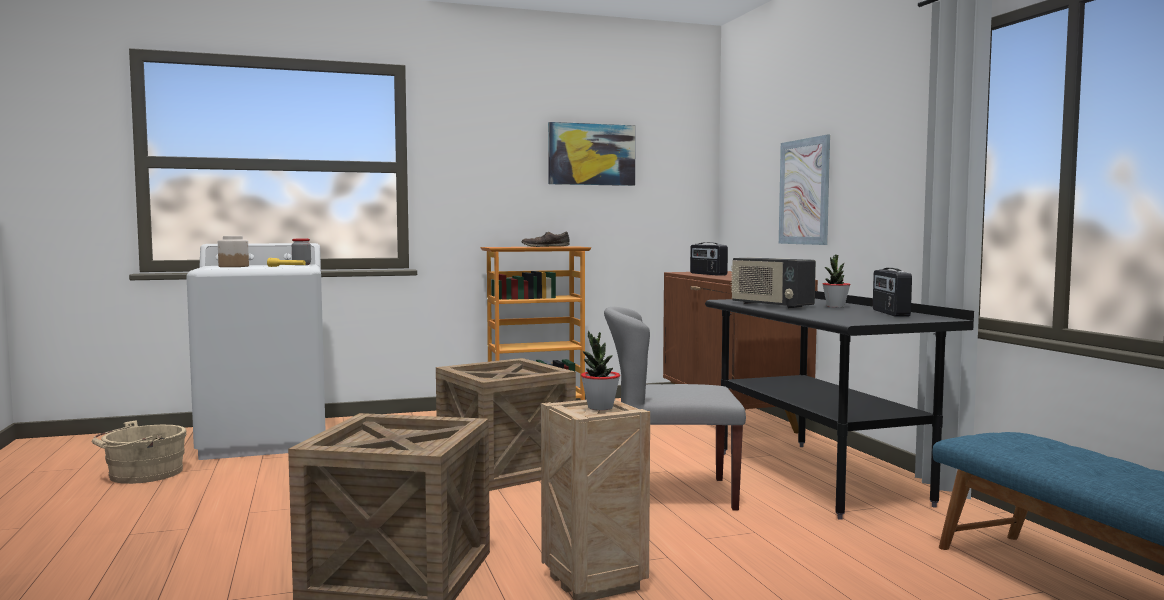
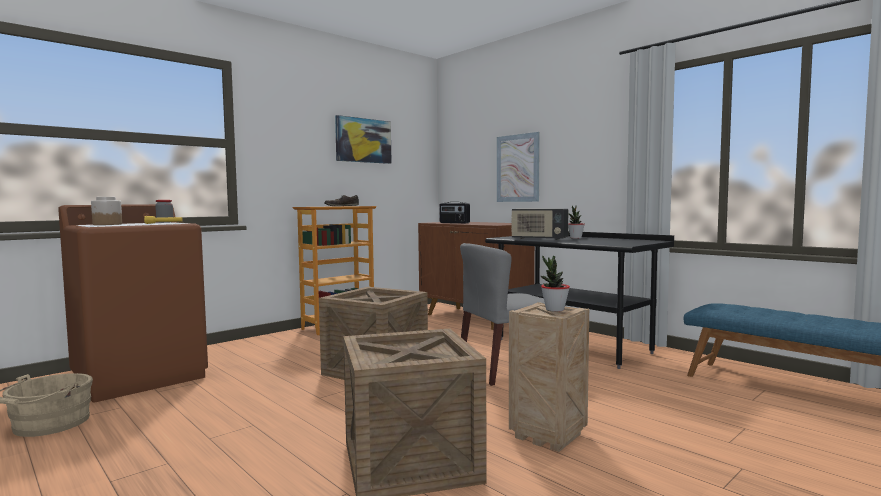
camera: 25 degrees left, 0 degrees up
white washing machine [187,243,325,460] -> brown washing machine [58,204,208,402]
radio [873,268,912,317] -> none

